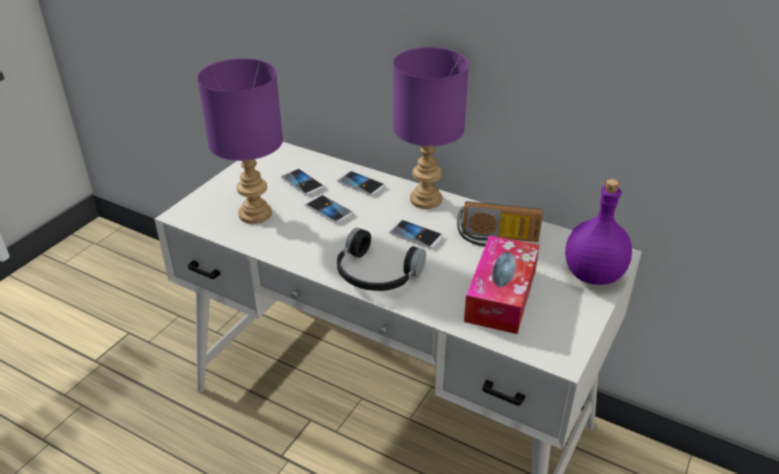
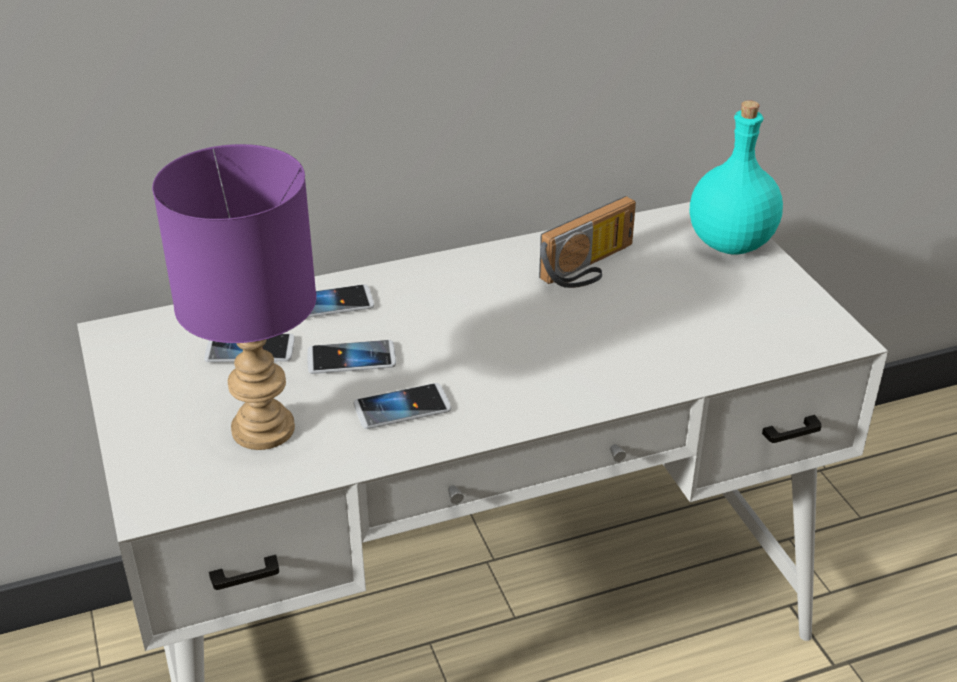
camera: 50 degrees left, 0 degrees up
black headphones [337,228,426,291] -> none
phone [389,220,444,248] -> phone moved to [354,383,451,429]
purple table lamp [393,47,469,209] -> none
tissue box [464,235,540,334] -> none
purple bottle [565,179,632,285] -> turquoise bottle [690,100,783,255]

